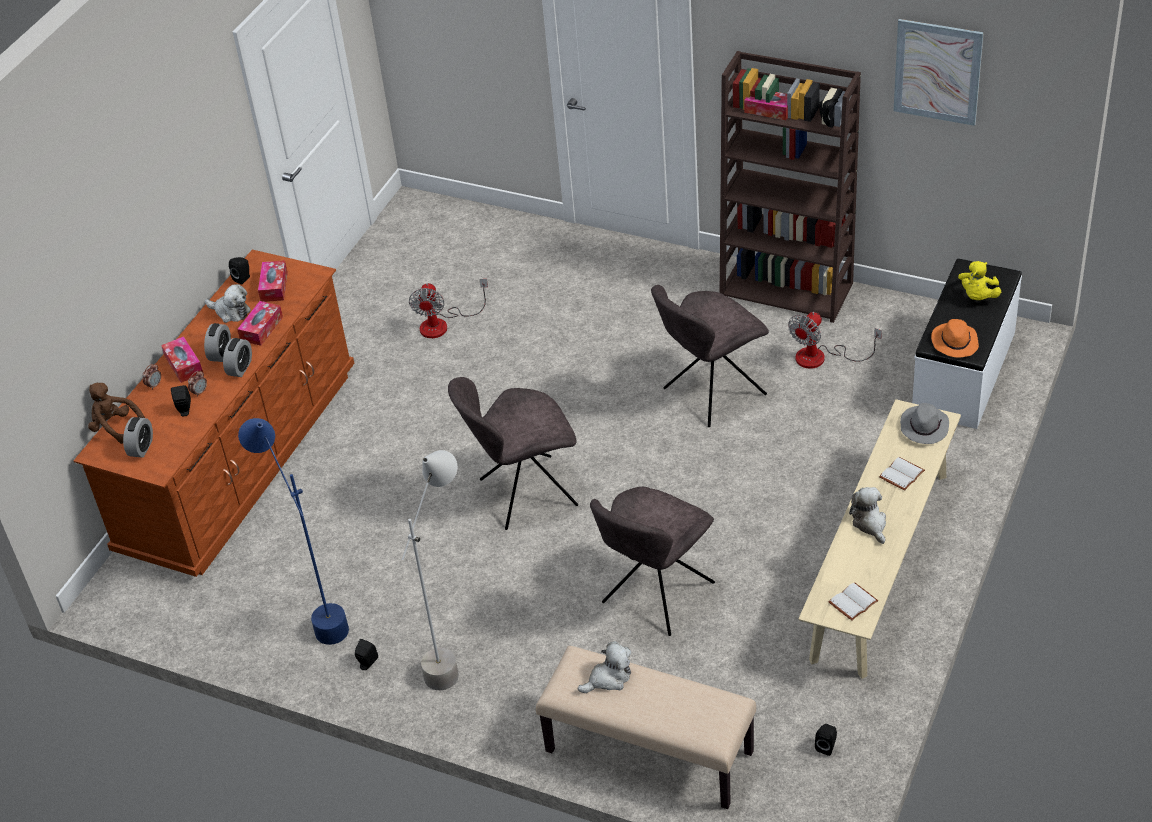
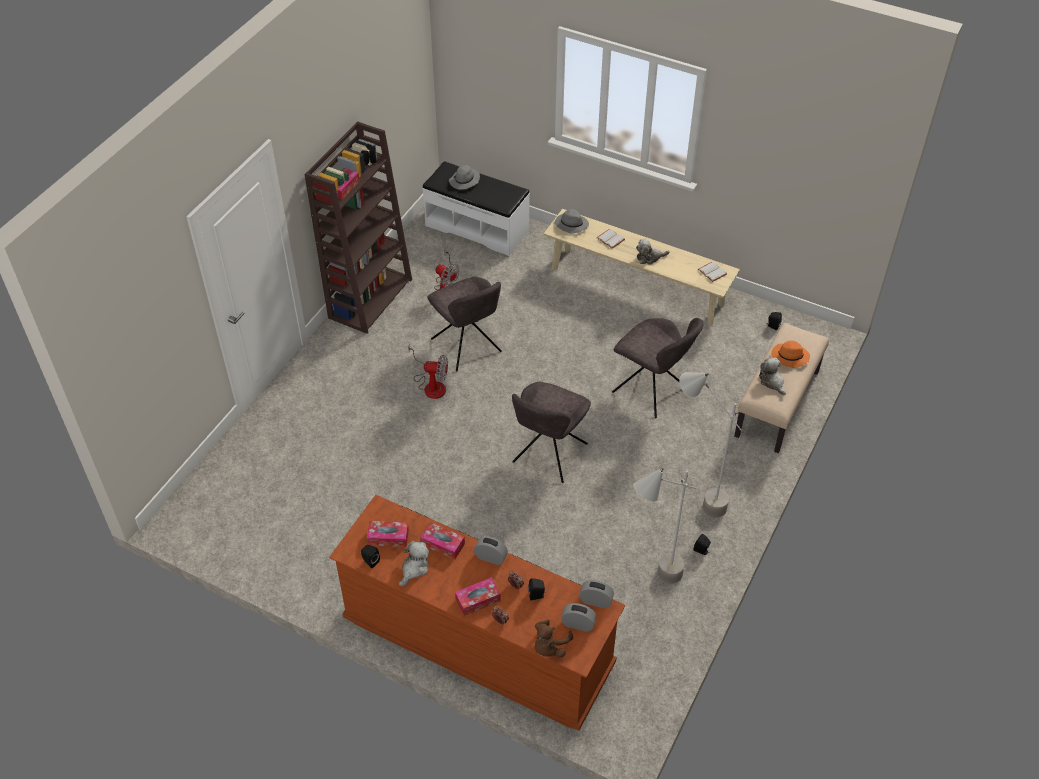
camera: 90 degrees left, 5 degrees up
alarm clock [204,323,231,362] -> alarm clock moved to [579,580,614,608]
blue floor lamp [238,418,349,645] -> grey floor lamp [634,467,697,584]
fan [409,279,488,338] -> fan moved to [408,343,448,399]
grey chair [448,377,578,530] -> grey chair turned 45 degrees clockwise [512,382,591,483]
picture [893,19,984,126] -> none
orange hat [931,319,979,358] -> orange hat moved to [771,341,810,368]
yellow plush toy [958,261,1001,300] -> grey hat [449,165,480,190]

